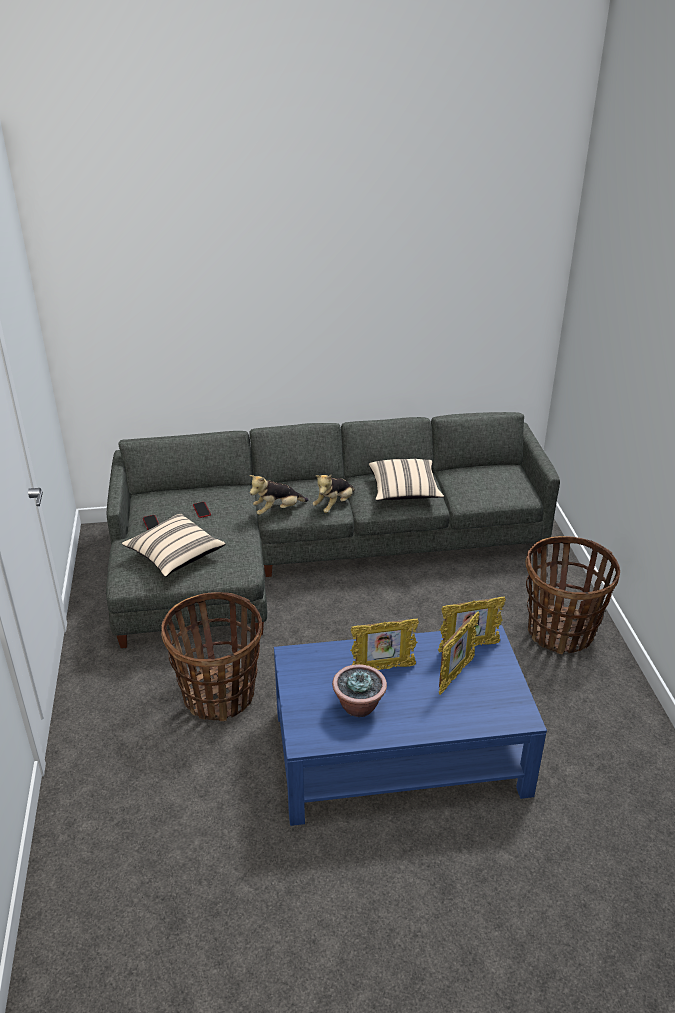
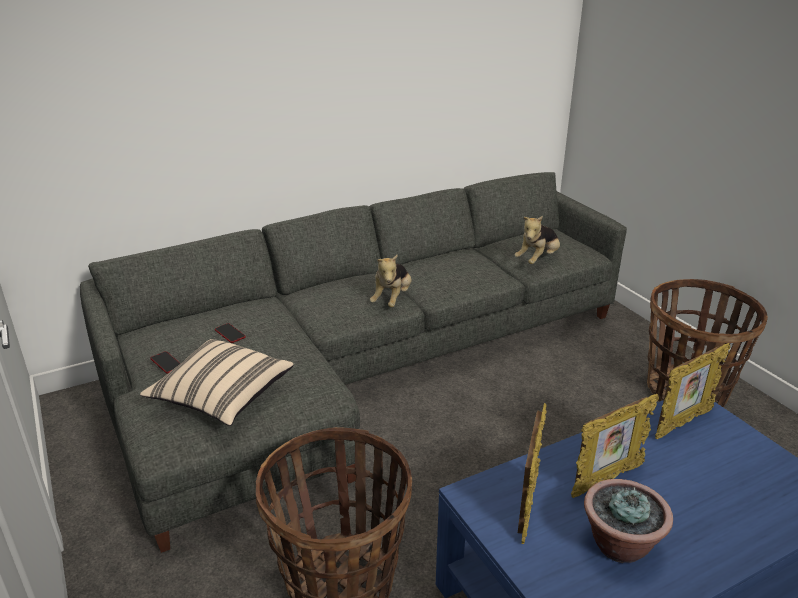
camera: 20 degrees left, 5 degrees down
plush toy [249,475,309,515] -> plush toy moved to [515,216,560,264]
beige pillow [369,459,444,501] -> none
picture frame [439,612,480,695] -> picture frame moved to [518,403,547,544]

